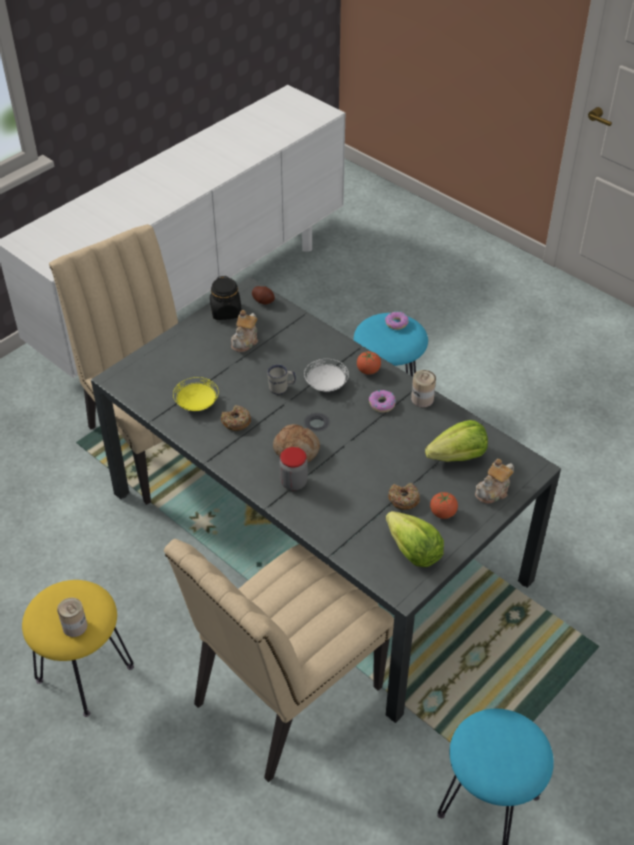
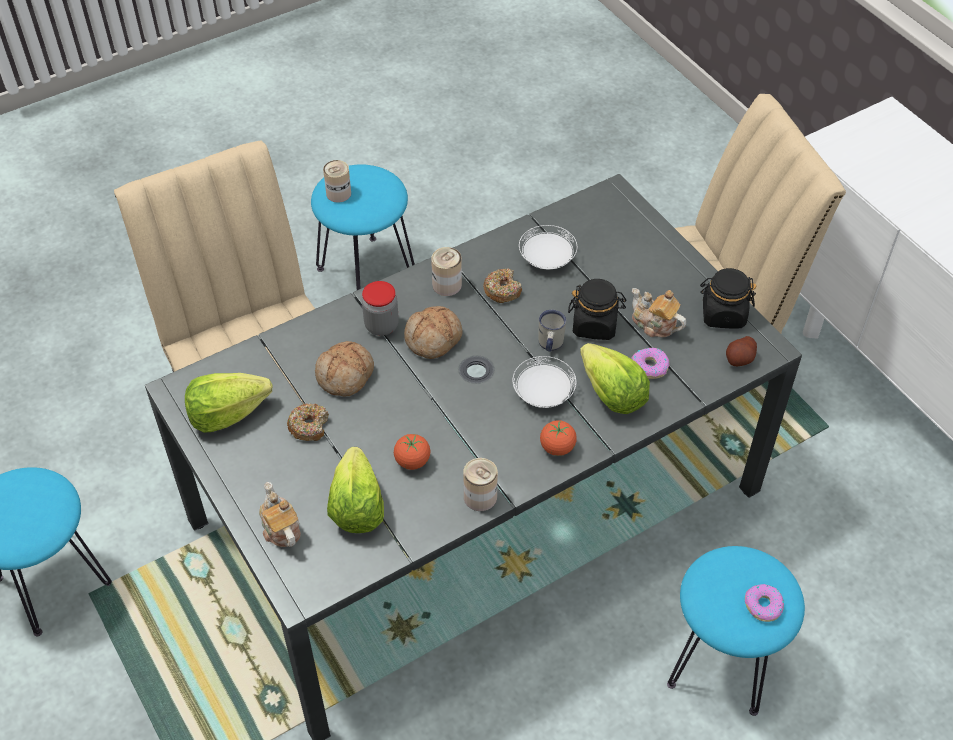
camera: 105 degrees right, 5 degrees up
yellow stool [22,580,134,717] -> turquoise stool [311,164,415,307]
yellow plate [173,377,219,411] -> white plate [519,225,577,269]
donut [369,390,396,413] -> donut moved to [631,348,669,379]
tomato [430,492,458,519] -> tomato moved to [394,434,430,470]
none -> bread [315,341,374,396]
none -> can [431,247,462,296]
none -> black jar [568,279,627,340]
none -> lettuce [580,343,650,414]

